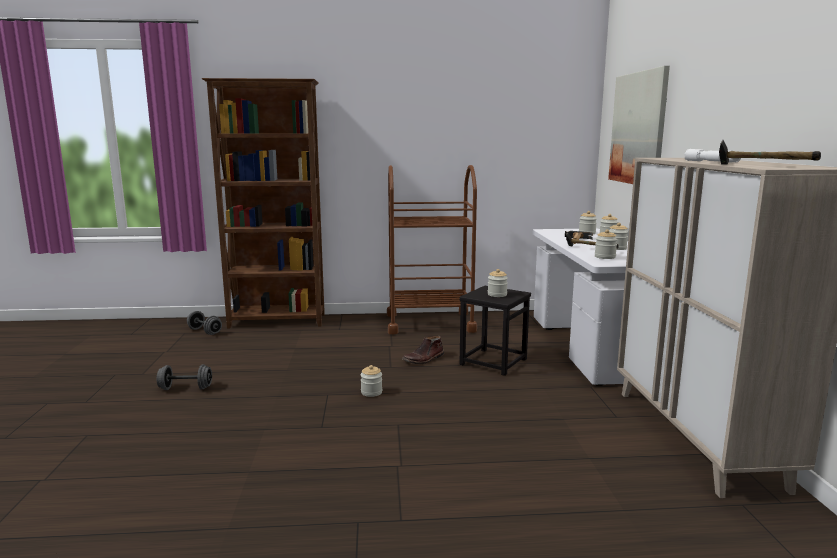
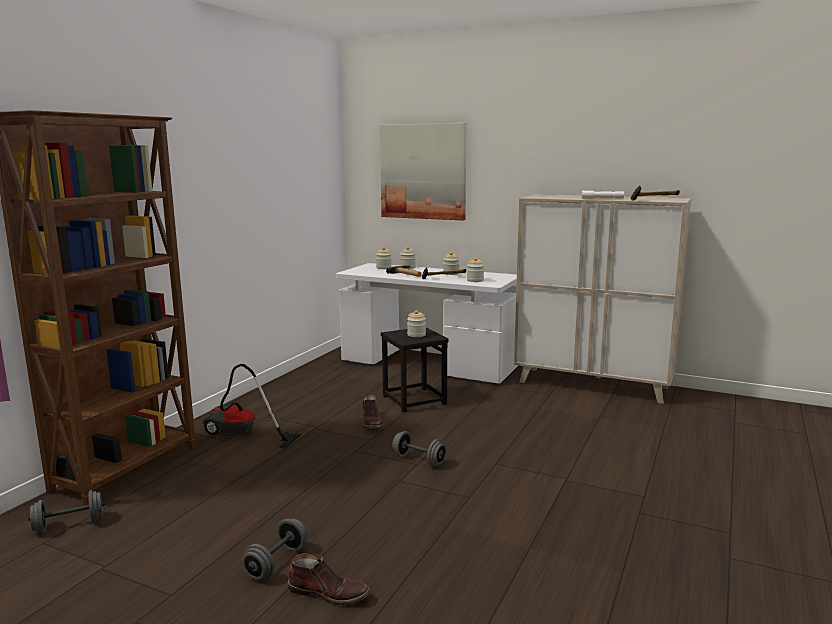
camera: 60 degrees left, 0 degrees up
jar [361,365,382,397] -> grey dumbbell [392,431,446,466]
brown cart [387,165,477,334] -> none
none -> vacuum cleaner [203,364,301,449]
none -> brown boot [287,553,370,605]

